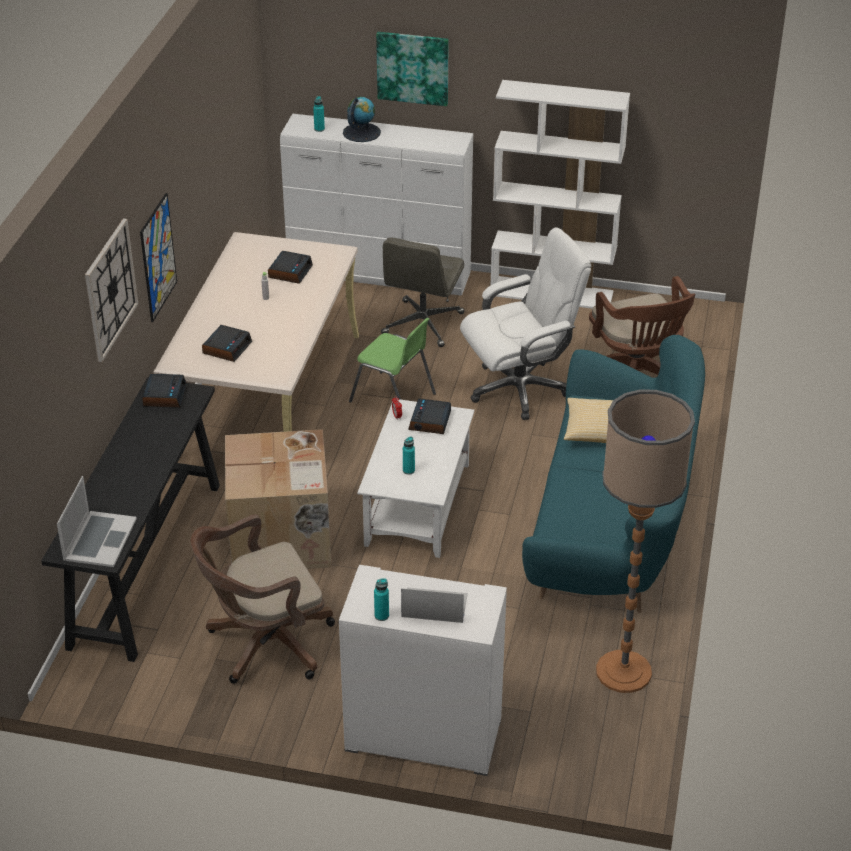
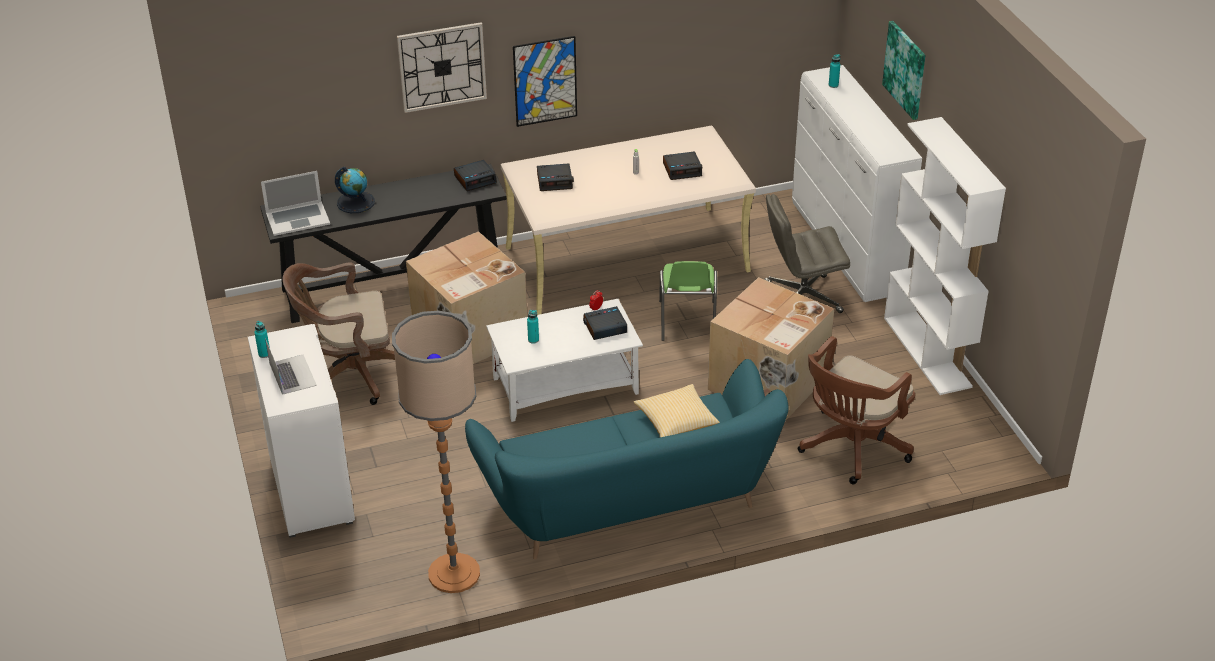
camera: 60 degrees right, 0 degrees up
brown office chair [191,514,335,684] -> brown office chair turned 45 degrees counterclockwise [283,262,395,405]
globe [343,97,381,142] -> globe moved to [335,166,375,213]
white office chair [460,227,591,420] -> cardboard box [708,277,834,421]

